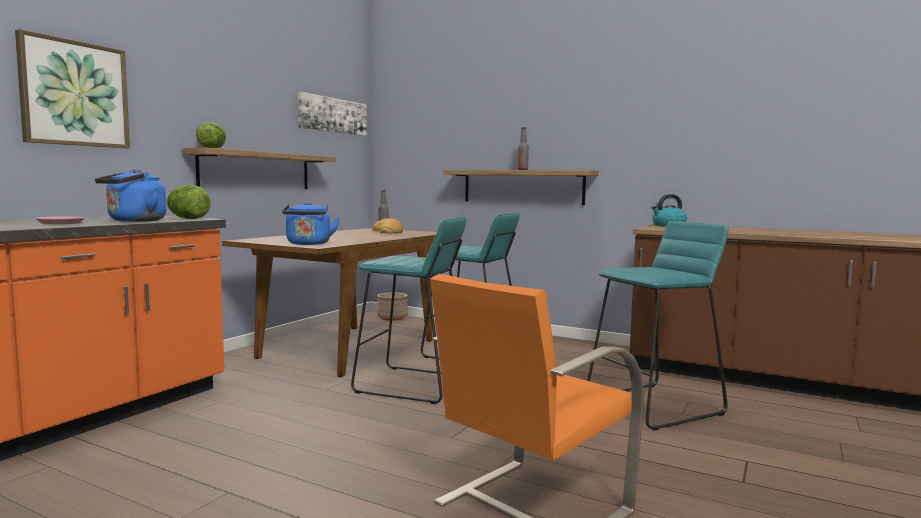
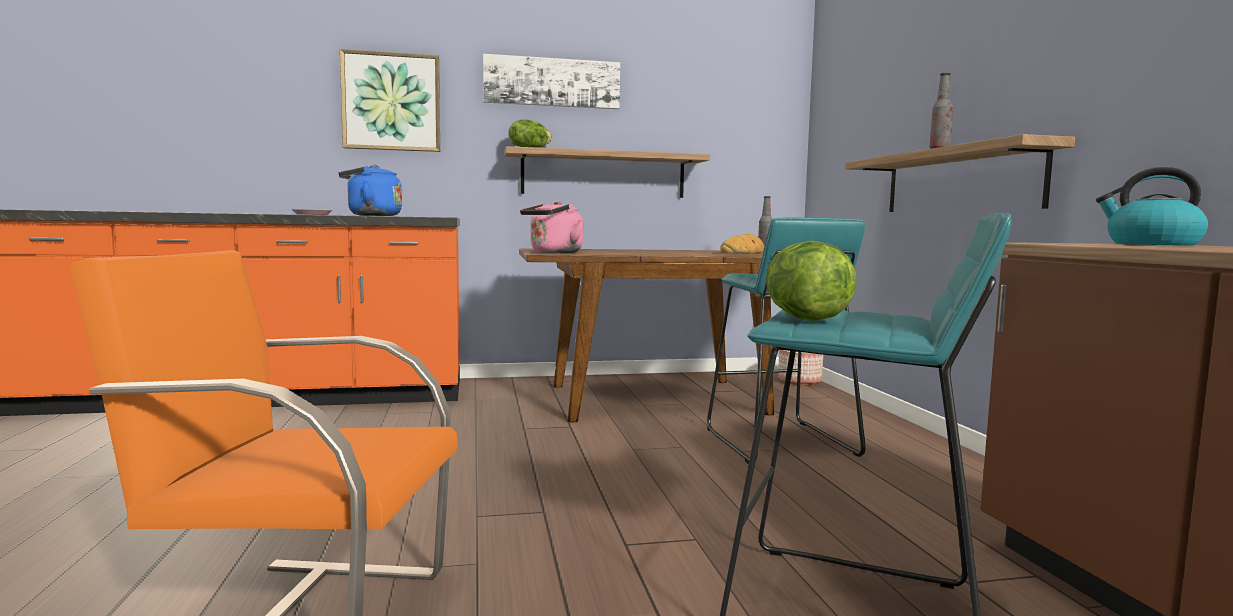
camera: 50 degrees right, 0 degrees up
lettuce [166,185,211,219] -> lettuce moved to [766,241,857,321]
blue kettle [282,202,340,245] -> pink kettle [520,201,583,253]
picture [298,92,367,136] -> picture moved to [483,54,620,109]
turquoise stool [351,217,467,404] -> none

